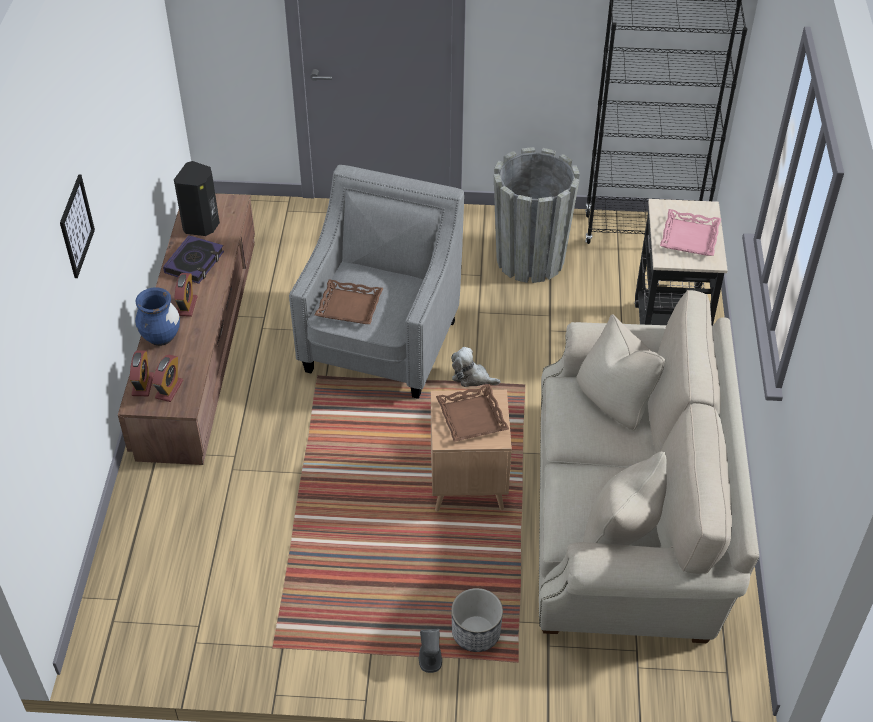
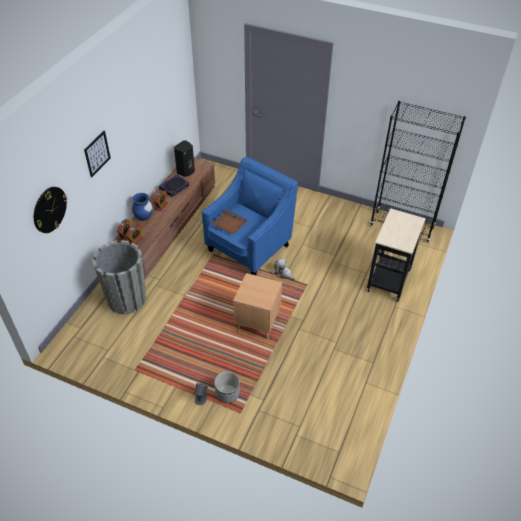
camera: 20 degrees right, 0 degrees up
grey armchair [289,165,464,399] -> blue armchair [202,157,298,275]
brown tray [436,384,509,442] -> none
grey planter [493,147,580,283] -> grey planter moved to [92,240,146,315]
beige sofa [539,290,759,643] -> none
pink tray [660,209,721,256] -> none
none -> wall clock [34,187,67,233]

